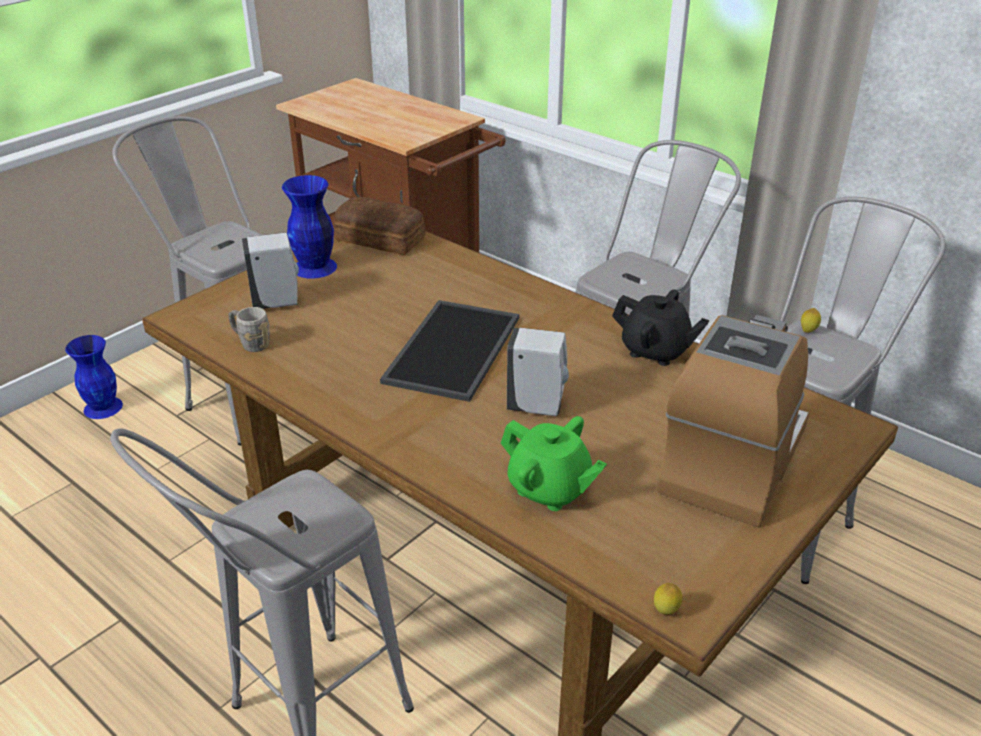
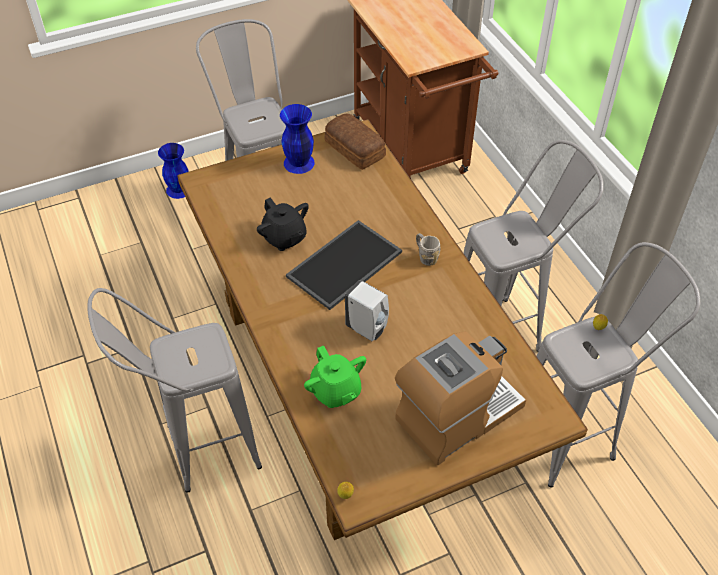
camera: 25 degrees right, 15 degrees up
grey mug [228,307,270,352] -> grey mug moved to [416,233,441,266]
white soap dispenser [242,233,299,309] -> none
black teapot [612,289,709,366] -> black teapot moved to [257,197,309,251]

